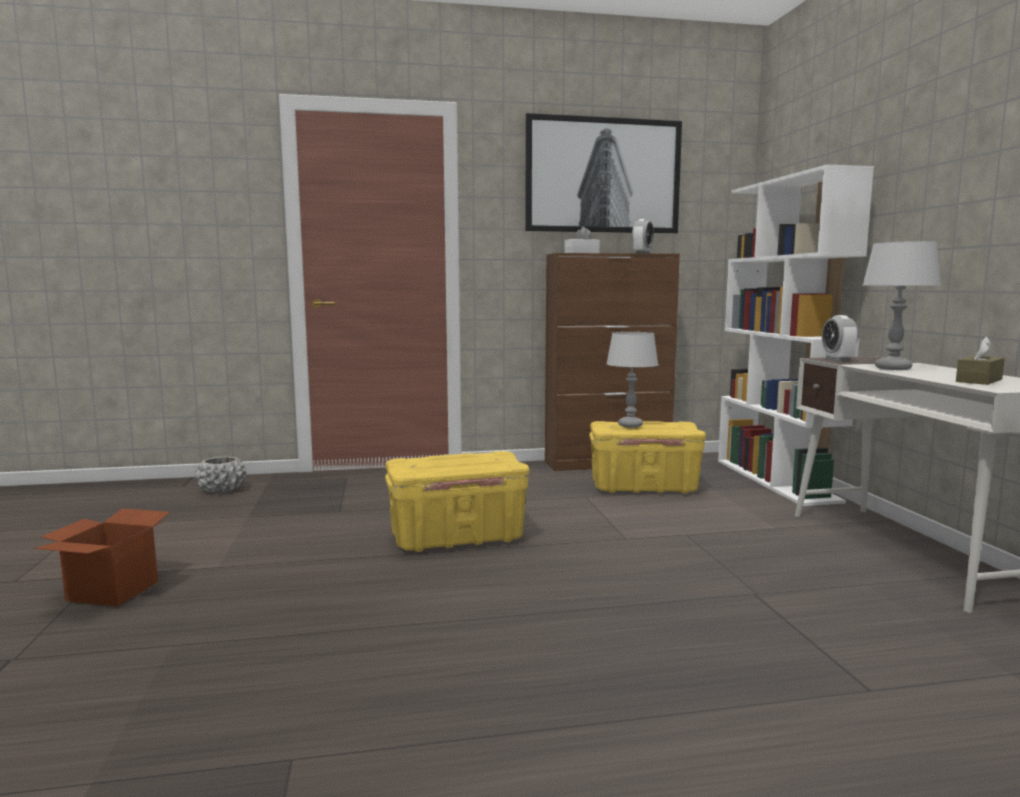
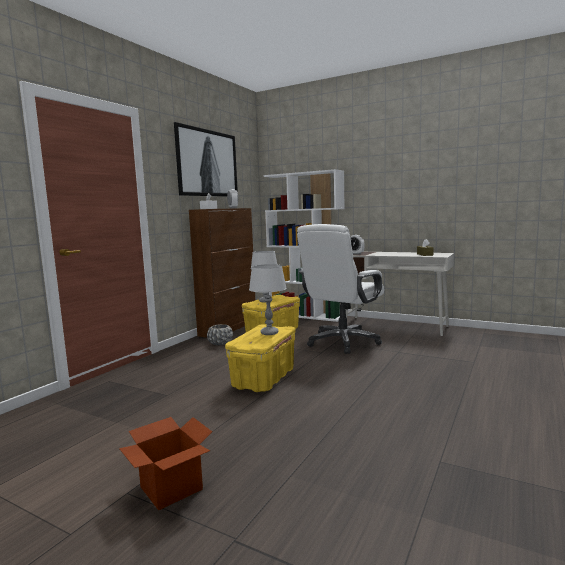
camera: 50 degrees left, 0 degrees up
grey planter [196,456,246,493] -> grey planter moved to [207,324,233,345]
grey table lamp [862,241,941,370] -> grey table lamp moved to [249,264,287,335]
none -> white office chair [297,224,384,354]

